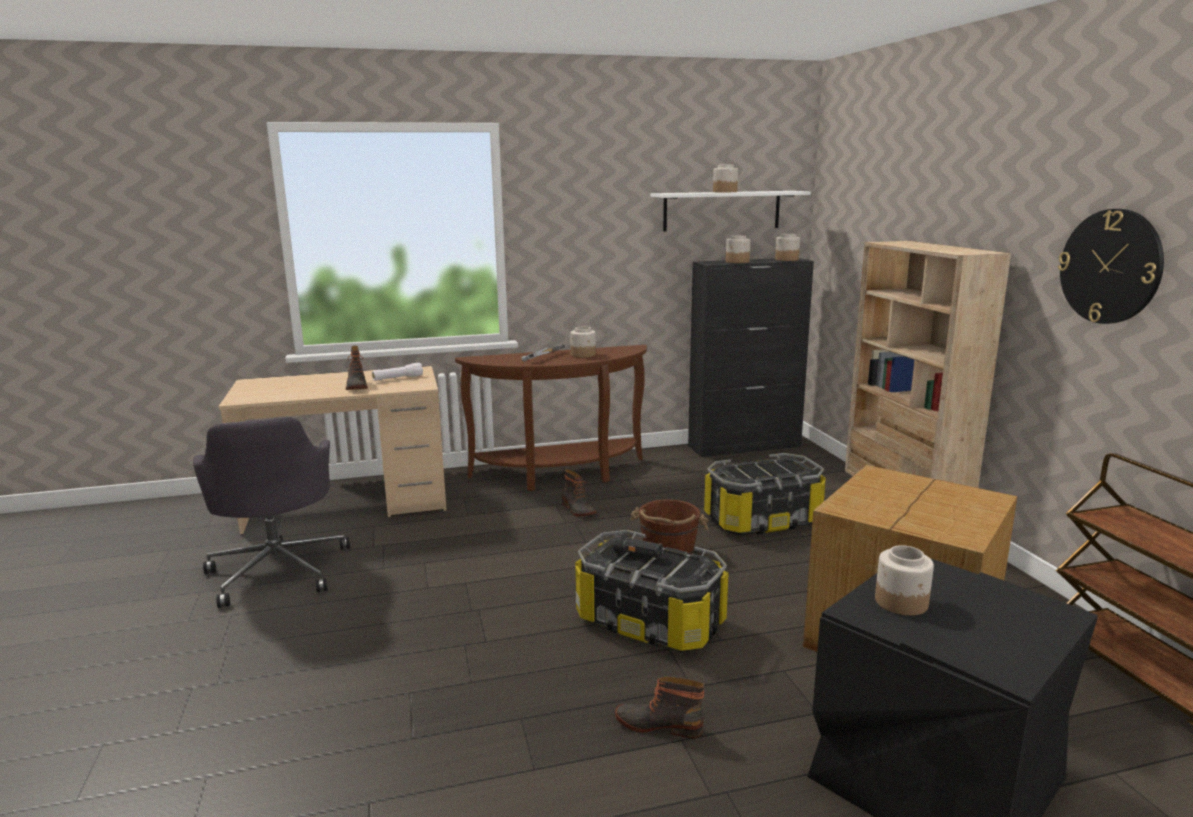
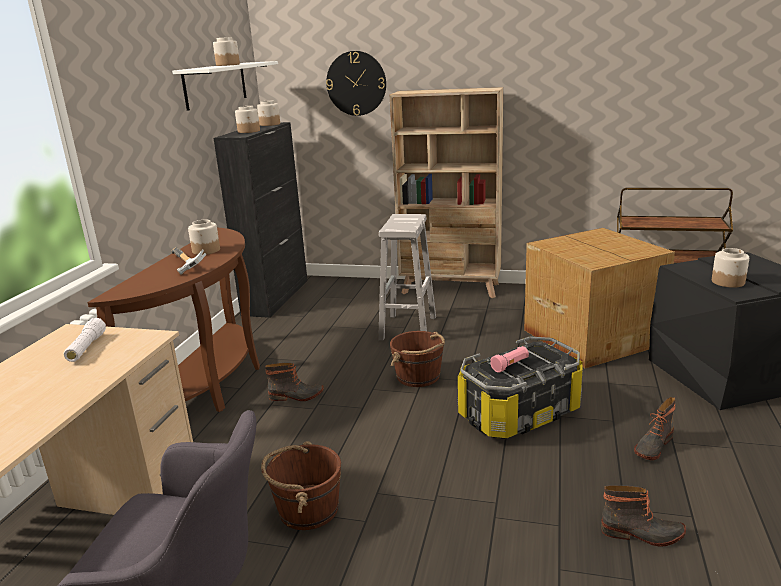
camera: 60 degrees left, 5 degrees up
boot [346,346,368,390] -> boot moved to [601,485,686,547]
black flashlight [613,533,662,559] -> pink flashlight [490,346,529,373]
storage box [704,453,826,535] -> white stool [378,214,436,341]
wall clock [1058,209,1164,324] -> wall clock moved to [326,51,386,116]
none -> brown bucket [261,441,341,530]

